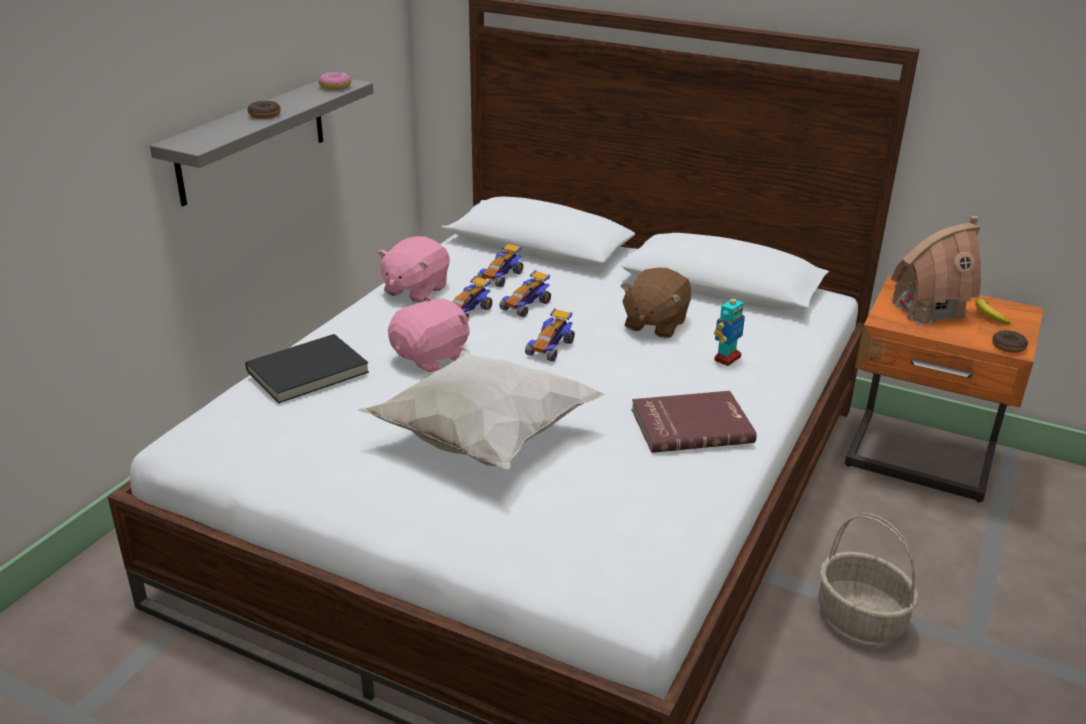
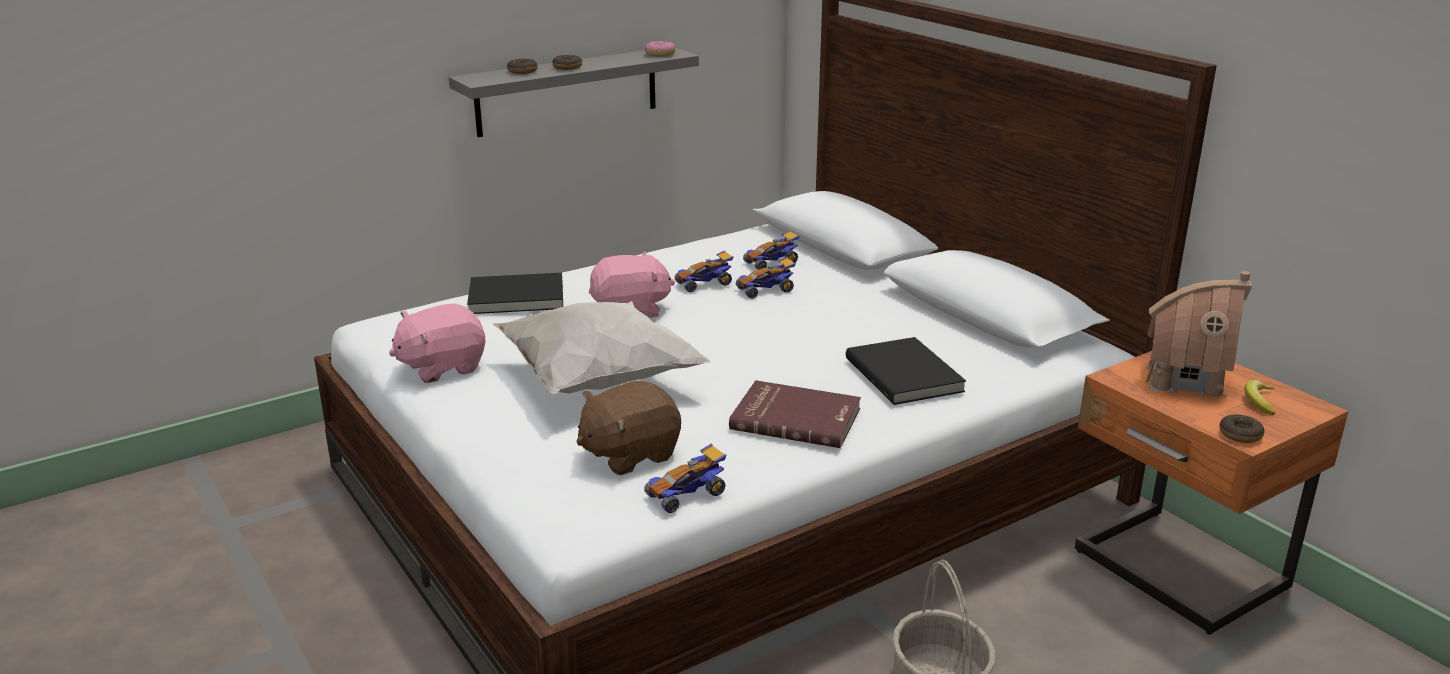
camera: 30 degrees right, 5 degrees down
pink plush toy [377,236,450,303] -> pink plush toy moved to [389,304,486,383]
toy car [525,308,575,362] -> toy car moved to [644,444,727,513]
brown plush toy [621,268,691,338] -> brown plush toy moved to [576,381,681,475]
toy robot [714,293,745,366] -> black book [846,337,966,405]
none -> donut [507,59,538,74]

